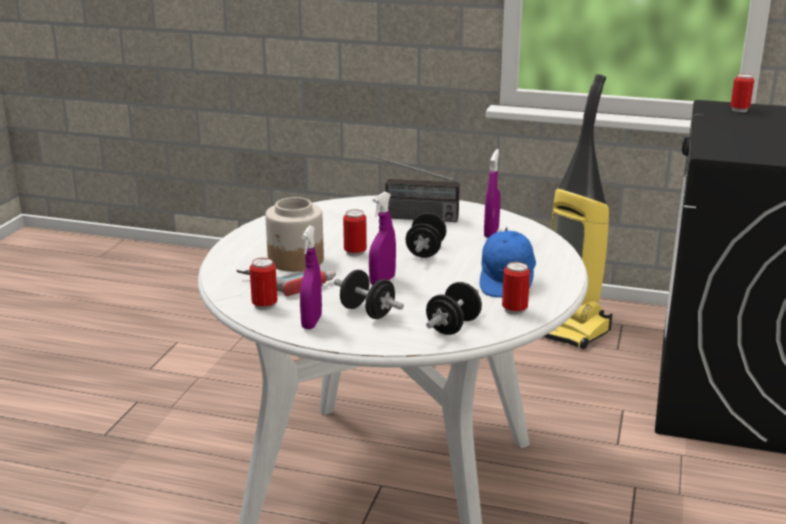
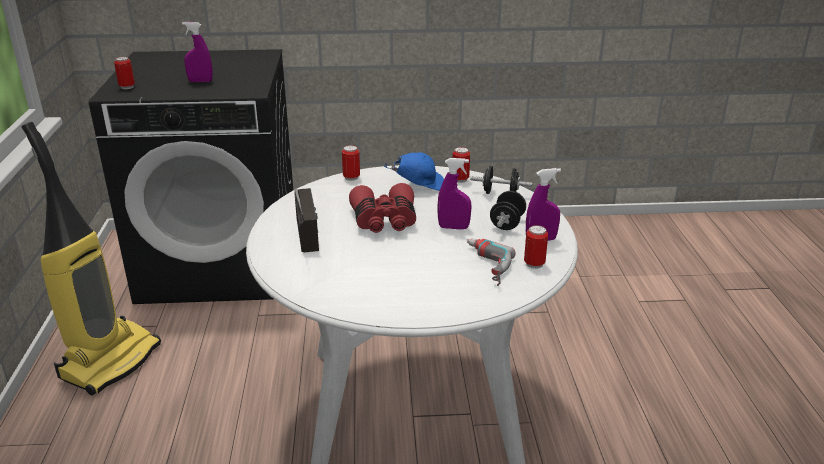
camera: 110 degrees left, 5 degrees up
jar [265,197,324,272] -> none
can [343,210,367,256] -> can moved to [342,145,360,181]
black dumbbell [406,213,446,258] -> red binoculars [349,183,416,233]
purple spray bottle [484,149,500,238] -> purple spray bottle moved to [182,22,213,82]

